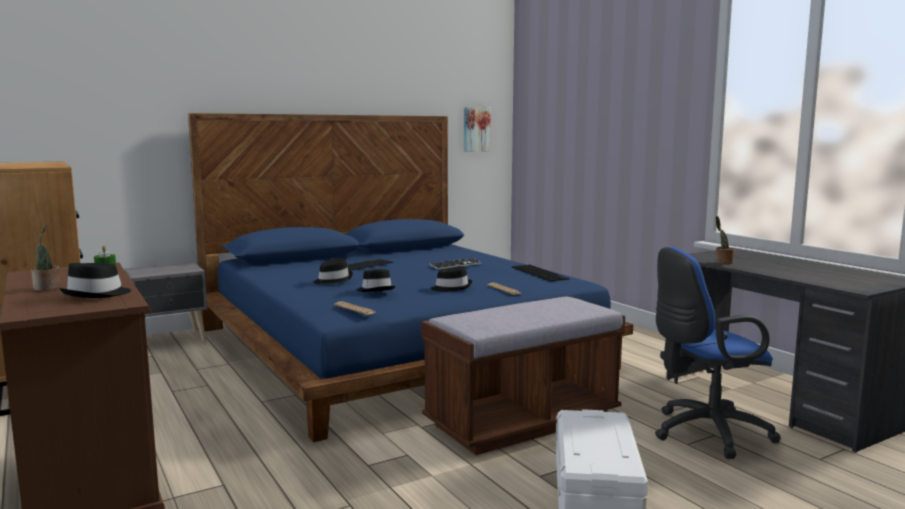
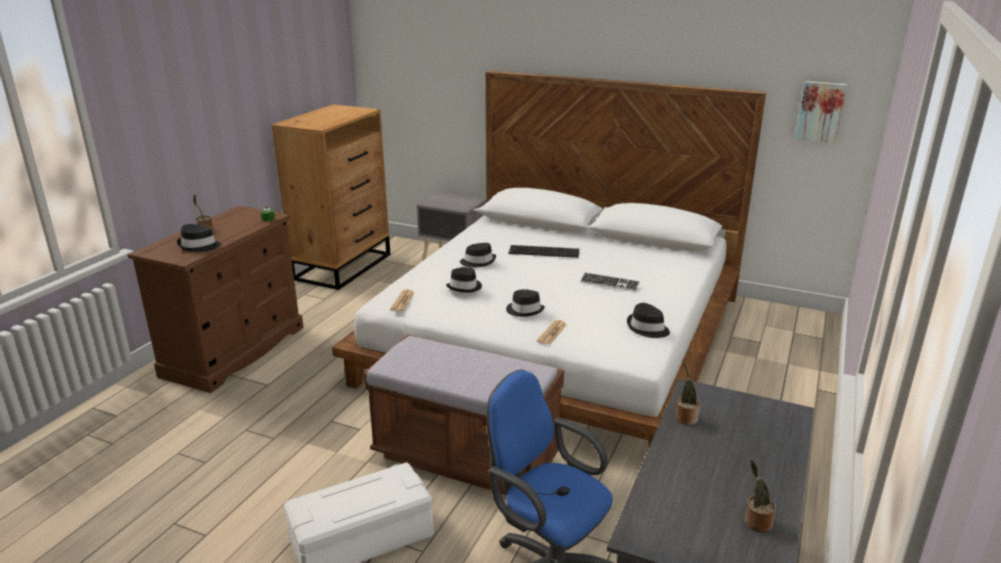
camera: 55 degrees right, 15 degrees up
blue bed [188,113,633,442] -> white bed [332,71,766,449]
keyboard [512,265,570,281] -> black hat [627,303,670,338]
none -> potted plant [745,460,776,532]

